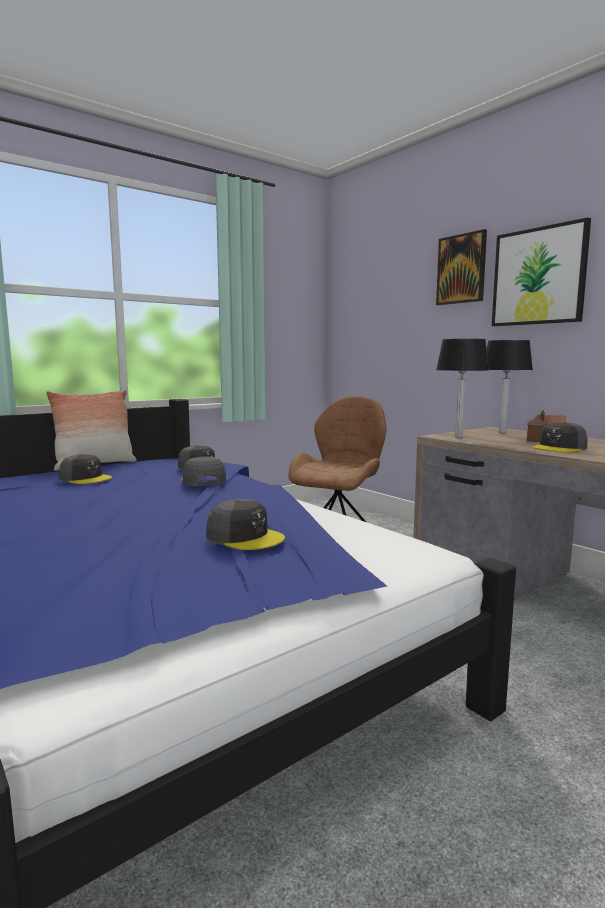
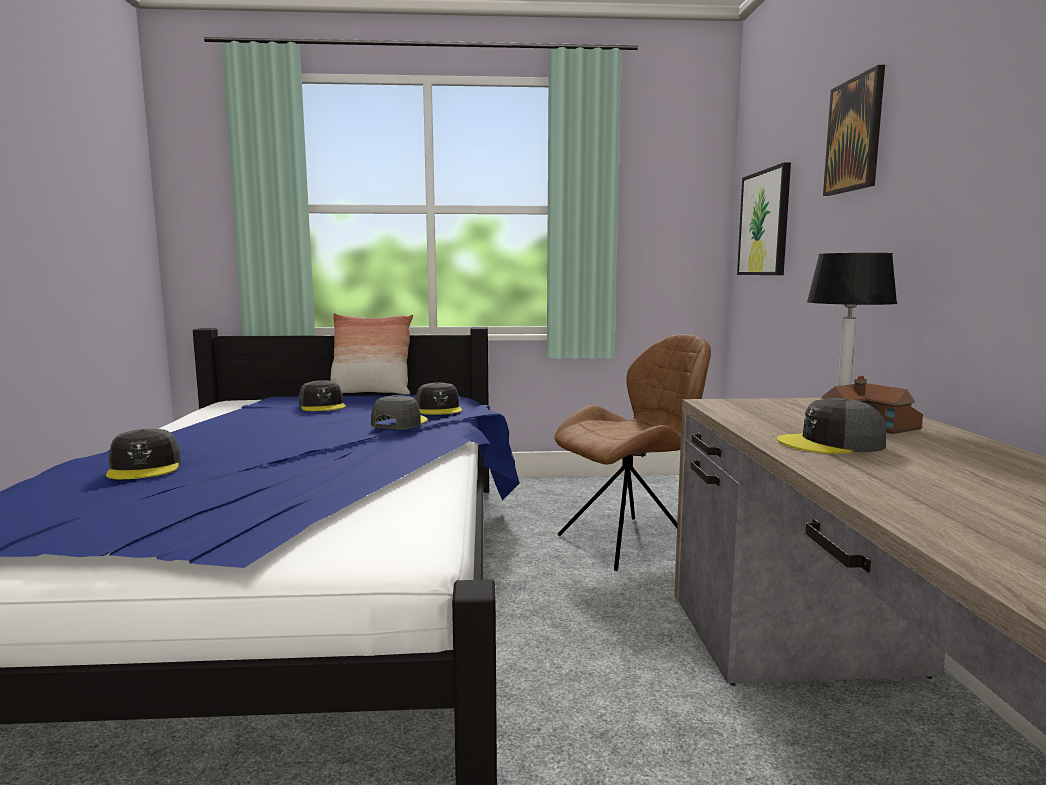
camera: 35 degrees right, 0 degrees up
grey cap [206,499,285,550] -> grey cap moved to [106,429,181,479]
table lamp [436,339,489,438] -> none
picture [492,217,591,326] -> picture moved to [737,162,791,275]

